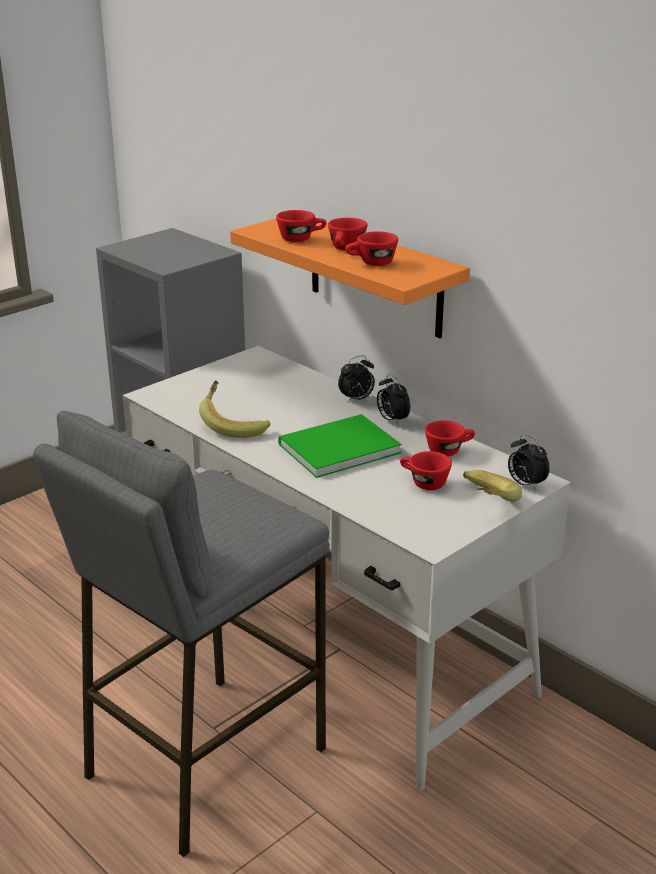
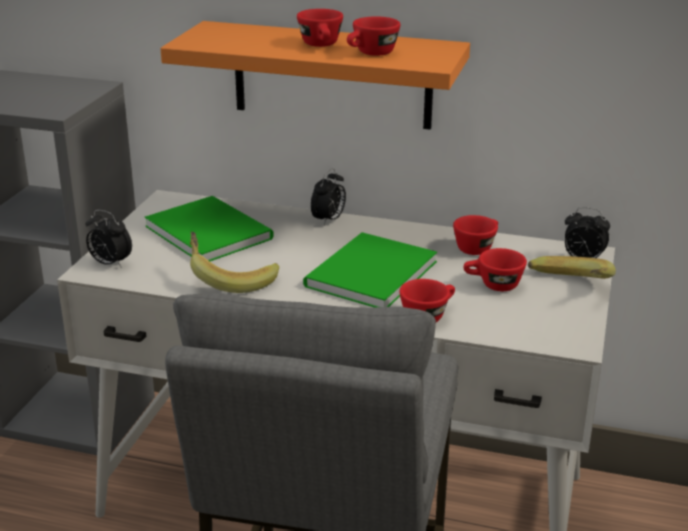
camera: 30 degrees left, 0 degrees up
red cup [276,210,327,242] -> red cup moved to [399,279,455,322]
alarm clock [377,374,410,426] -> alarm clock moved to [86,210,132,268]
none -> green book [145,196,274,261]

